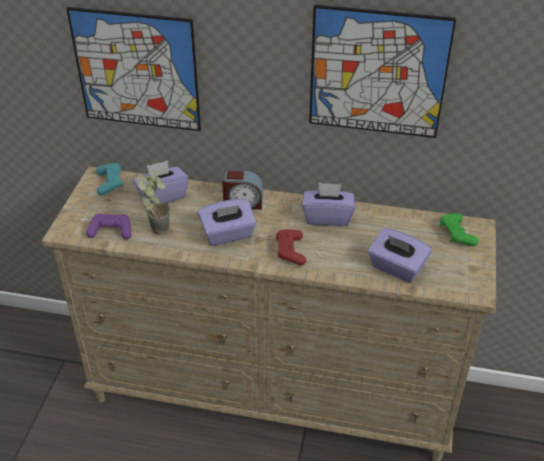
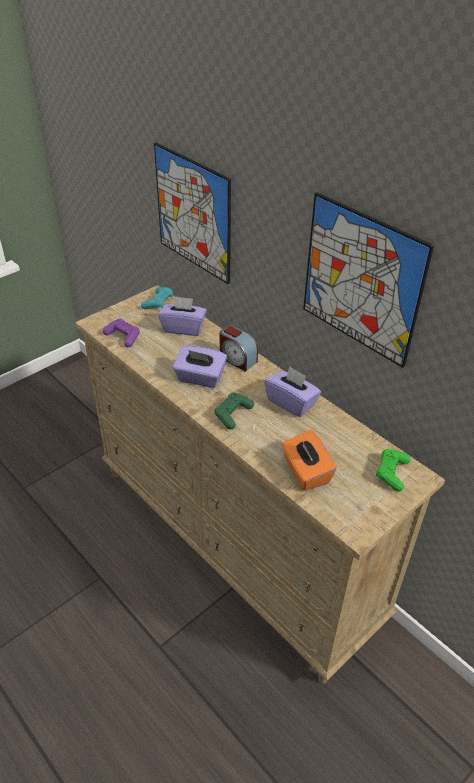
camera: 35 degrees right, 0 degrees up
potted plant [136,169,170,235] -> none
red game controller [276,229,306,265] -> green game controller [214,392,254,429]
purple tissue box [368,228,432,282] -> orange tissue box [282,430,336,490]

